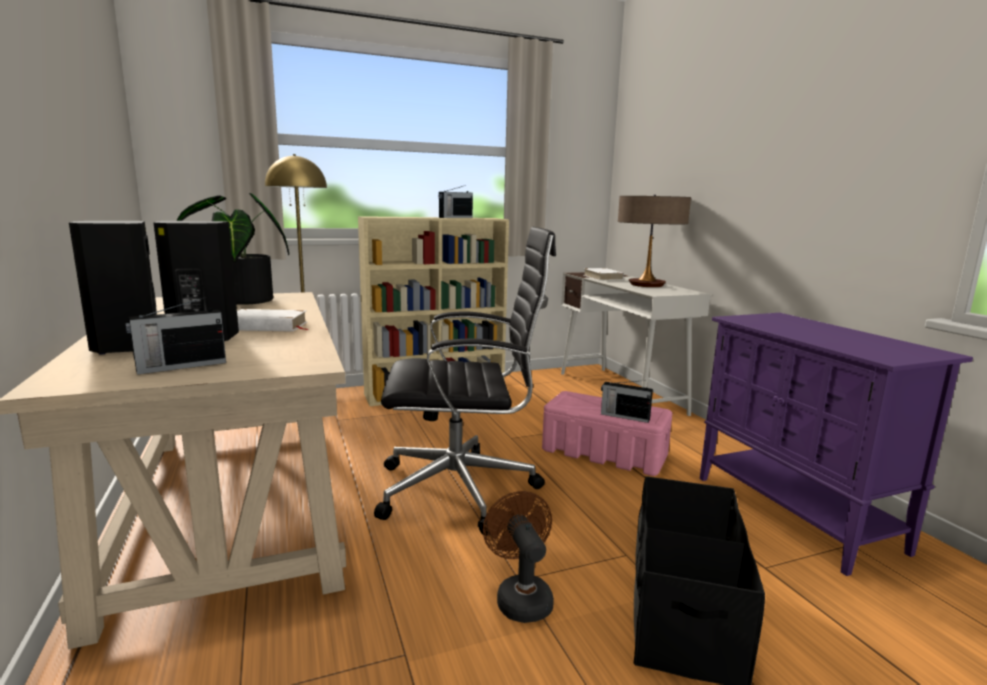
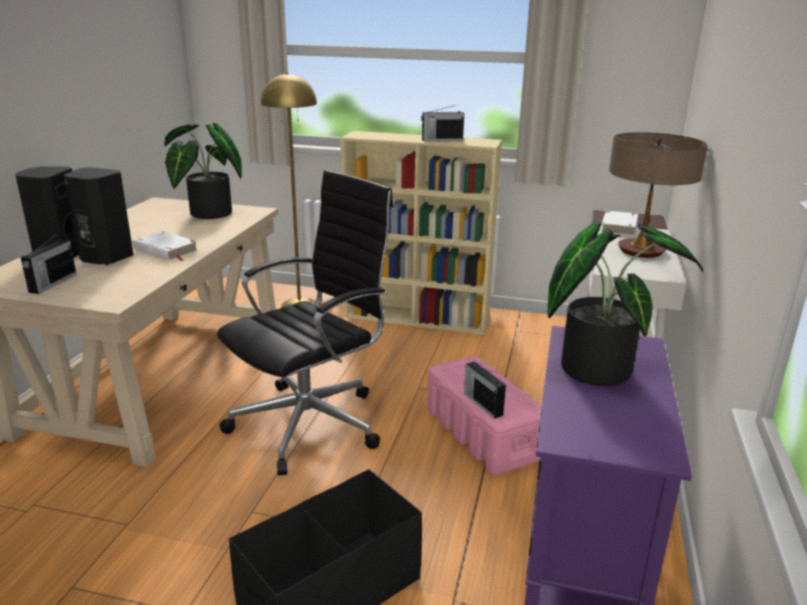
camera: 35 degrees right, 10 degrees up
radio [125,297,226,375] -> radio turned 75 degrees counterclockwise [21,232,77,294]
black office chair [374,227,556,536] -> black office chair turned 75 degrees counterclockwise [217,170,393,475]
brown fan [483,491,554,623] -> none
none -> potted plant [548,221,703,386]

